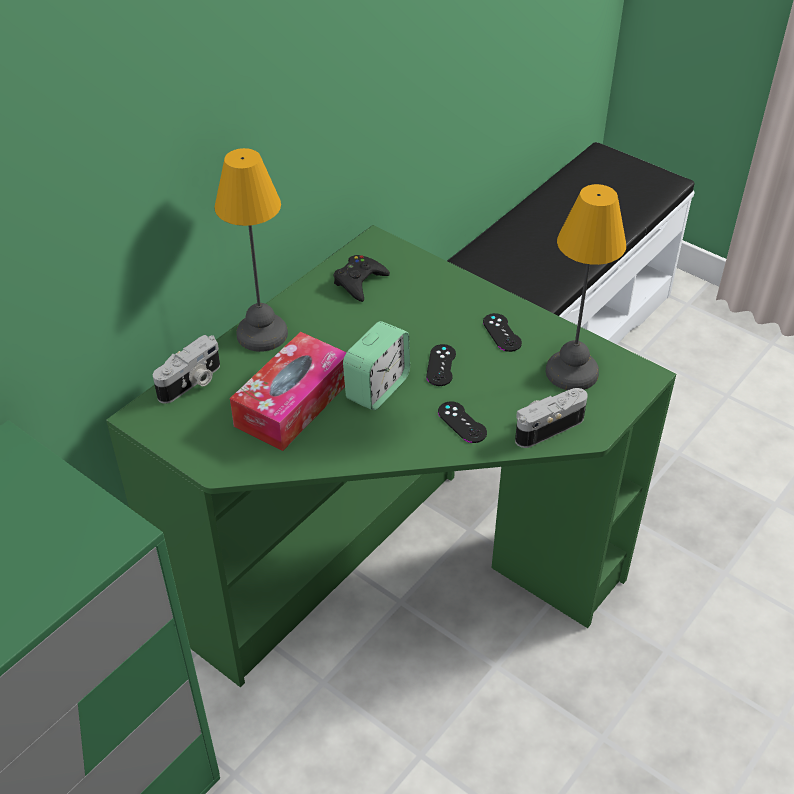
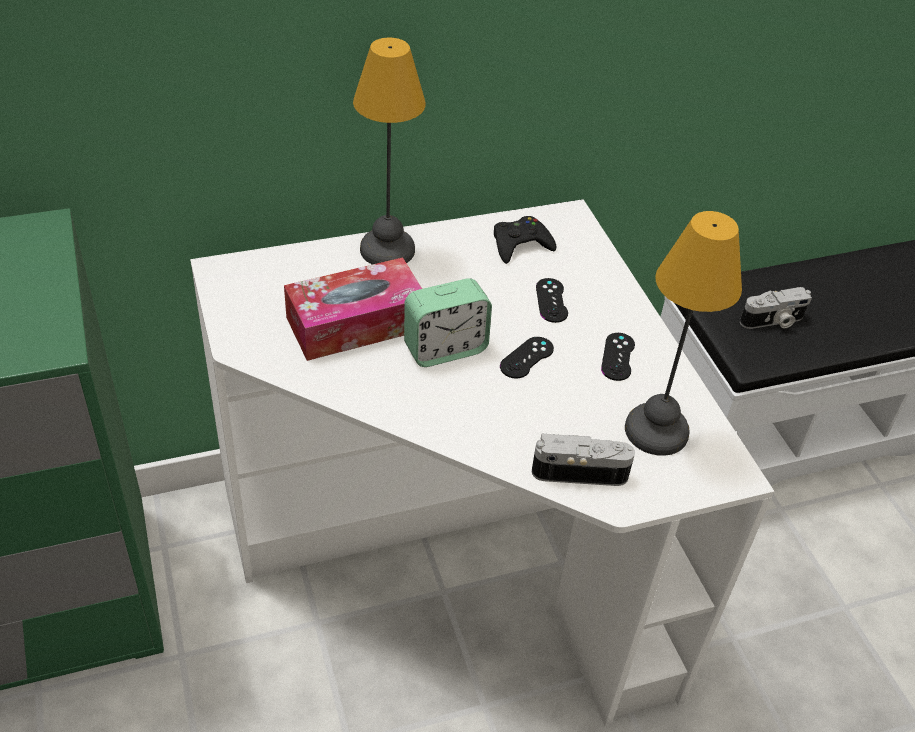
camera: 30 degrees right, 0 degrees up
green desk [106,225,676,687] -> white desk [190,199,774,726]
camera [153,335,220,403] -> camera moved to [740,287,812,329]
black game controller [438,402,487,443] -> black game controller moved to [536,278,568,323]

